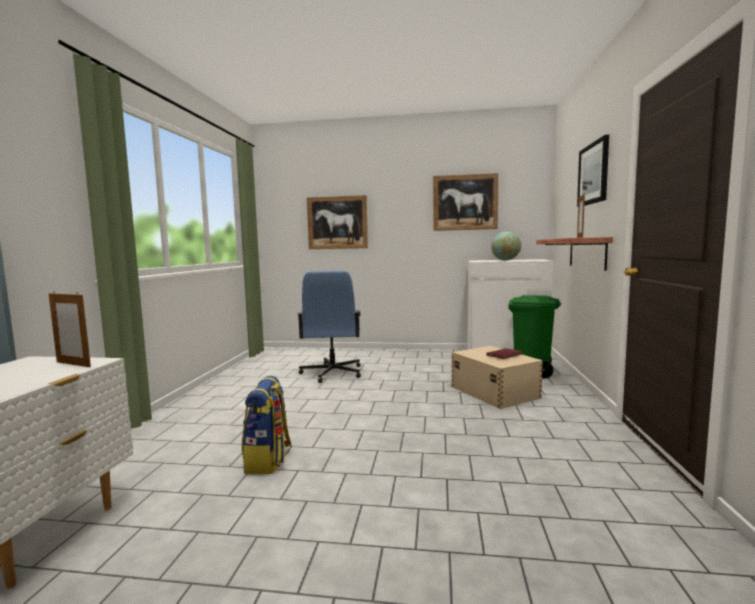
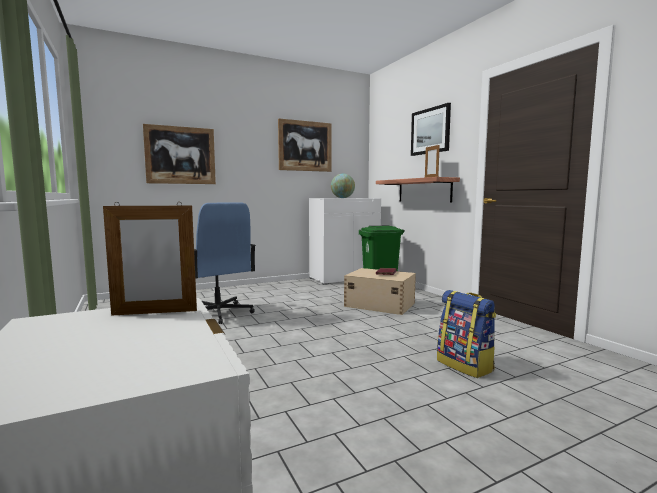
camera: 35 degrees left, 0 degrees up
backpack [242,376,292,474] -> backpack moved to [437,290,496,378]

